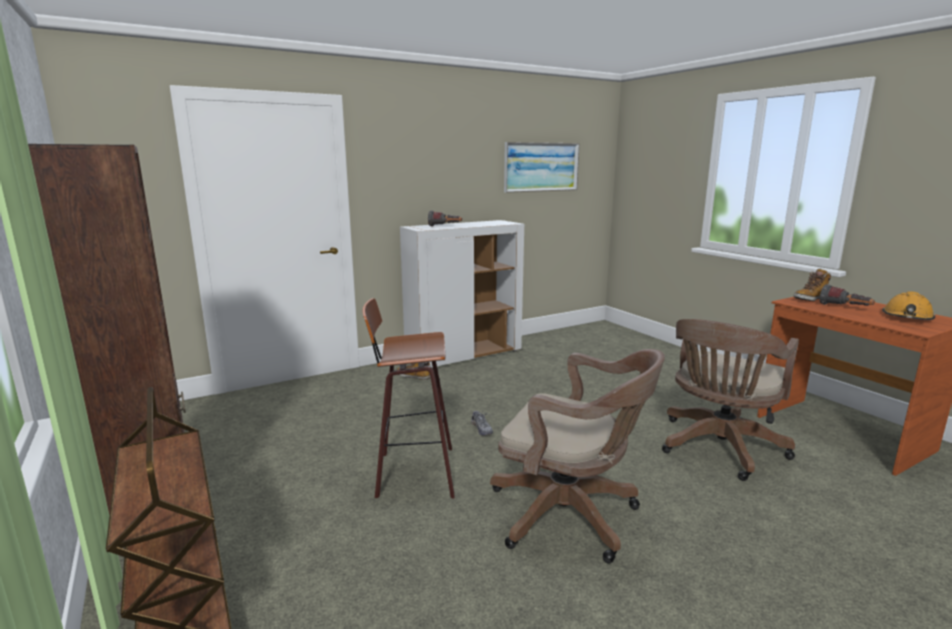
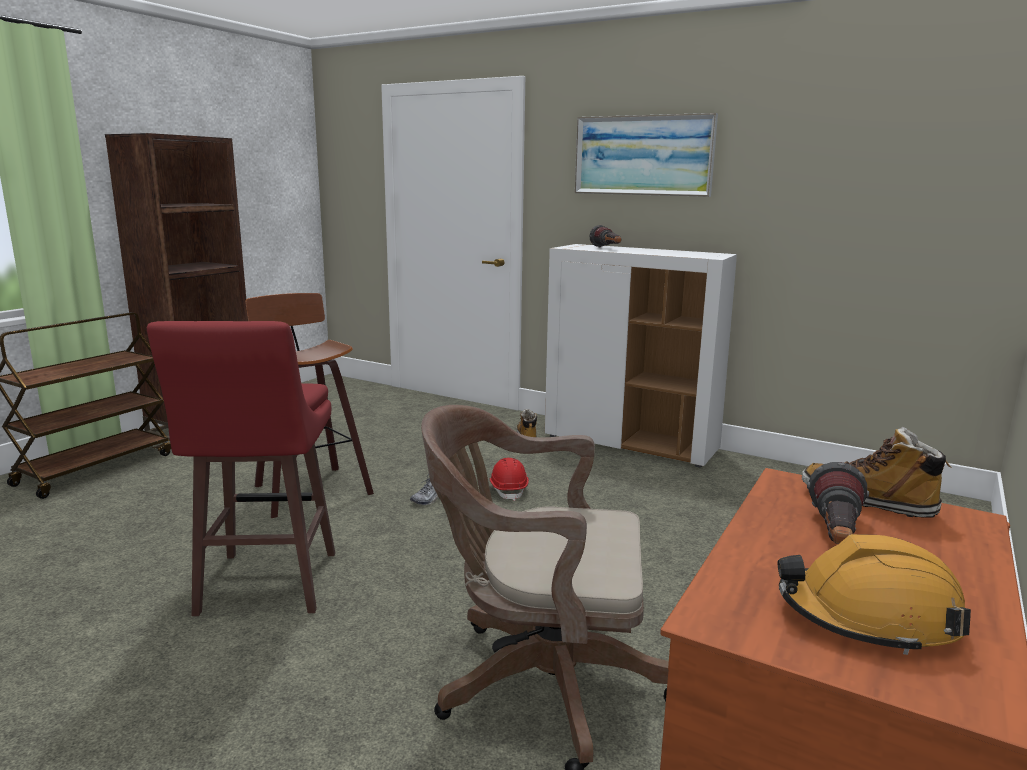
camera: 60 degrees right, 0 degrees up
brown office chair [490,349,665,564] -> red stool [147,321,335,616]
picture [504,142,579,193] -> picture moved to [575,113,718,197]
none -> red hard hat [489,458,529,501]

